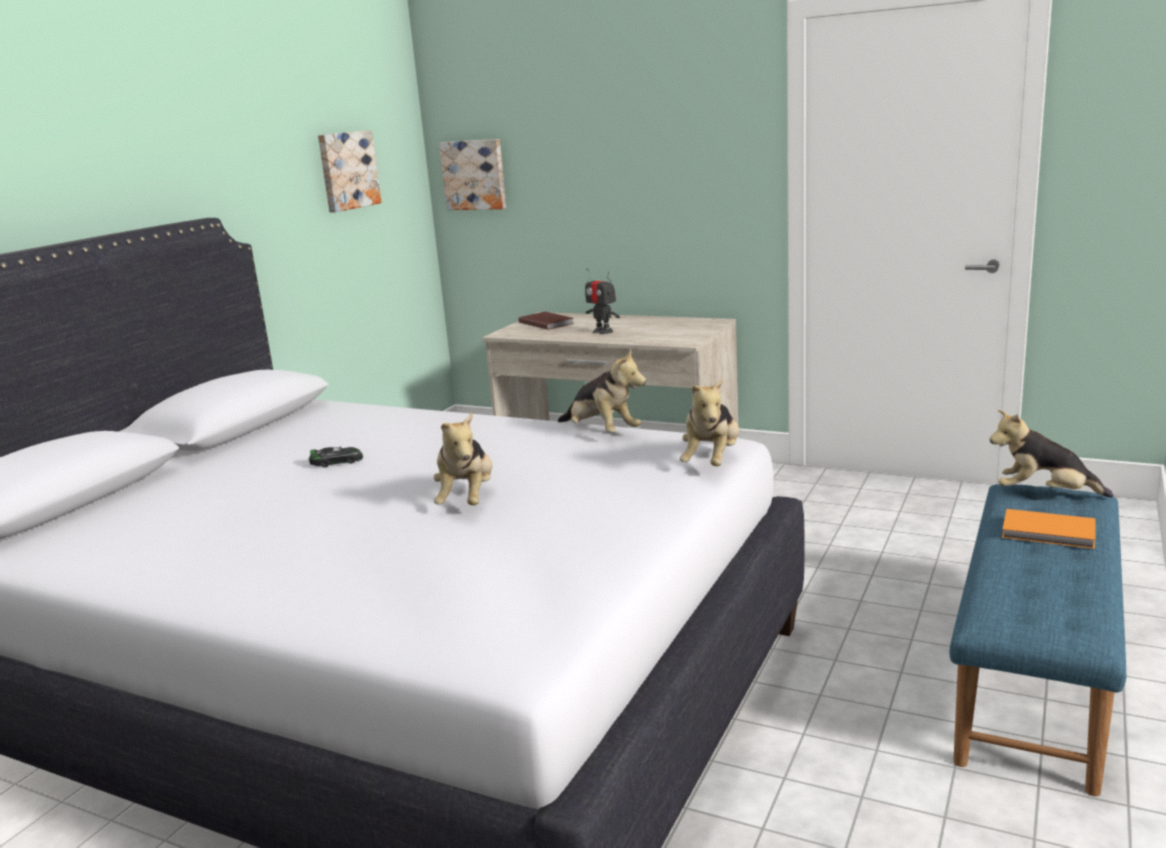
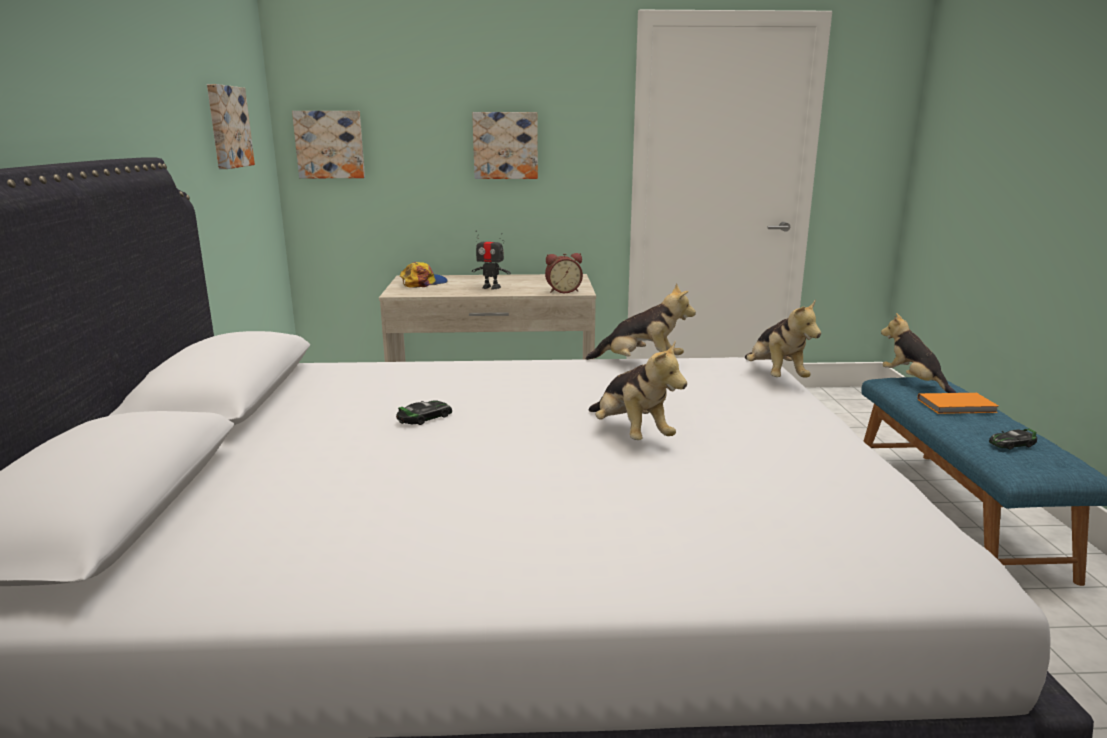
camera: 30 degrees left, 0 degrees up
brown book [519,312,574,330] -> cap [400,262,448,288]
plush toy [990,410,1114,498] -> plush toy turned 75 degrees clockwise [881,313,956,393]
none -> picture [472,112,538,179]
none -> alarm clock [545,253,583,293]
none -> toy car [989,429,1037,450]

